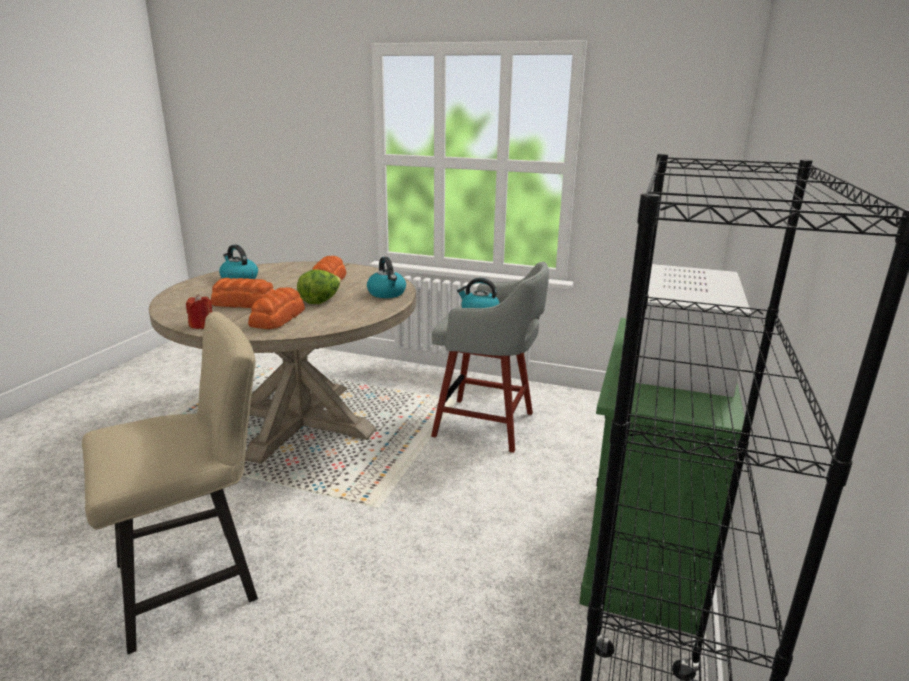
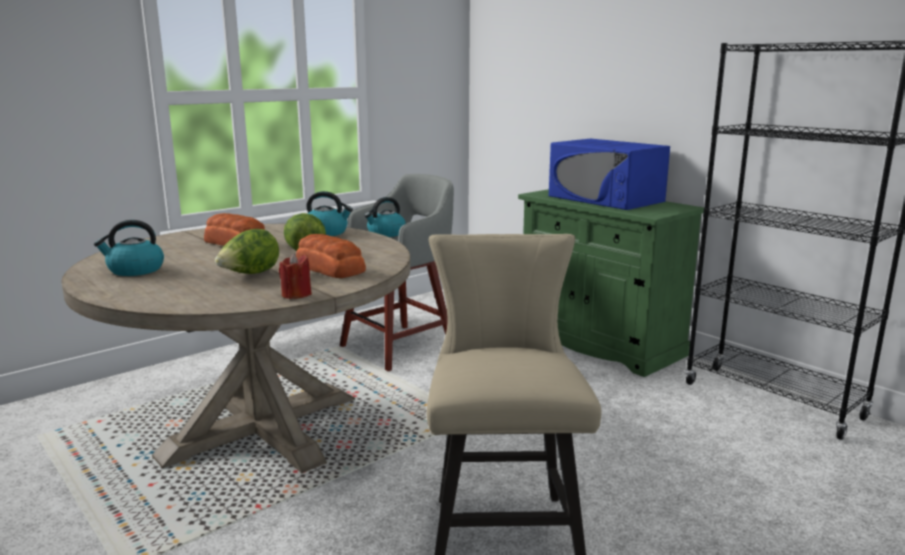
camera: 60 degrees left, 5 degrees down
bread [211,278,275,308] -> lettuce [215,229,279,274]
white microwave [636,264,751,397] -> blue microwave [549,139,670,210]

